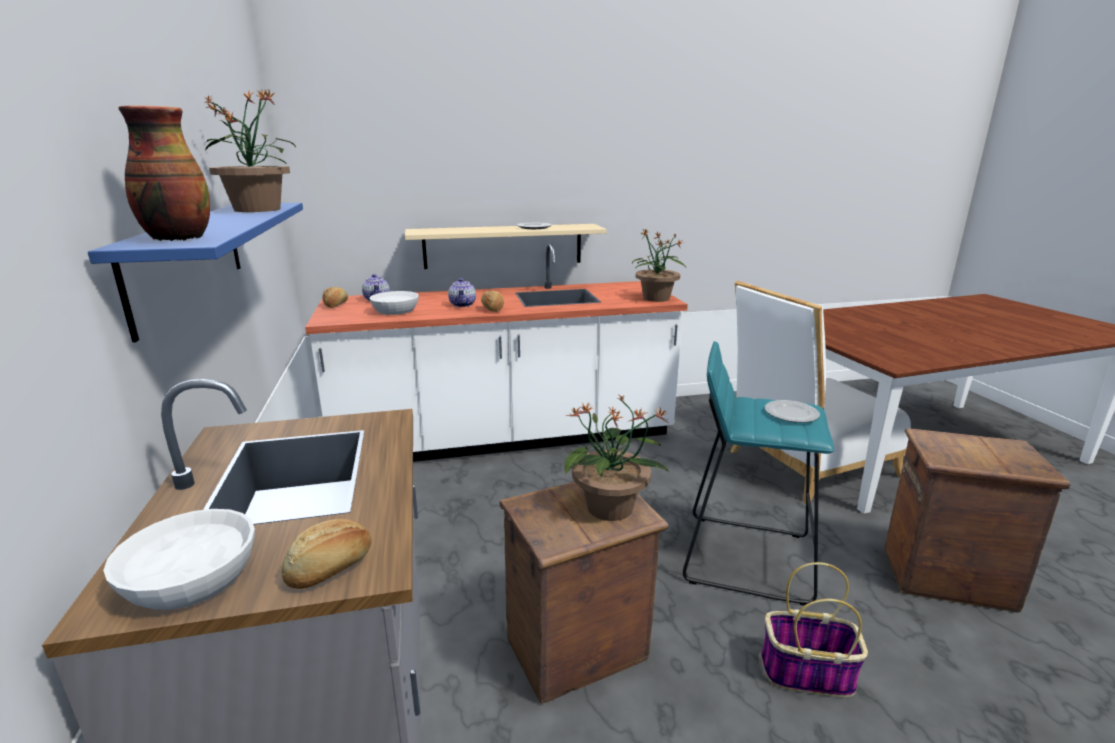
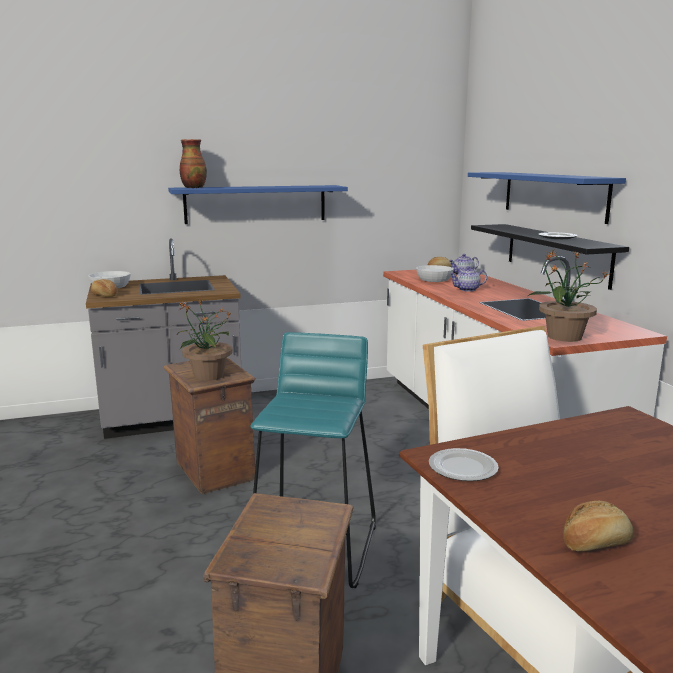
camera: 85 degrees right, 5 degrees down
potted plant [204,89,296,212] -> none
beige shelf [405,224,607,269] -> black shelf [471,224,629,290]
bread [481,291,504,312] -> bread moved to [564,501,634,552]
basket [761,562,868,697] -> none
plate [765,400,820,423] -> plate moved to [429,448,499,481]
none -> blue shelf [468,172,626,224]

